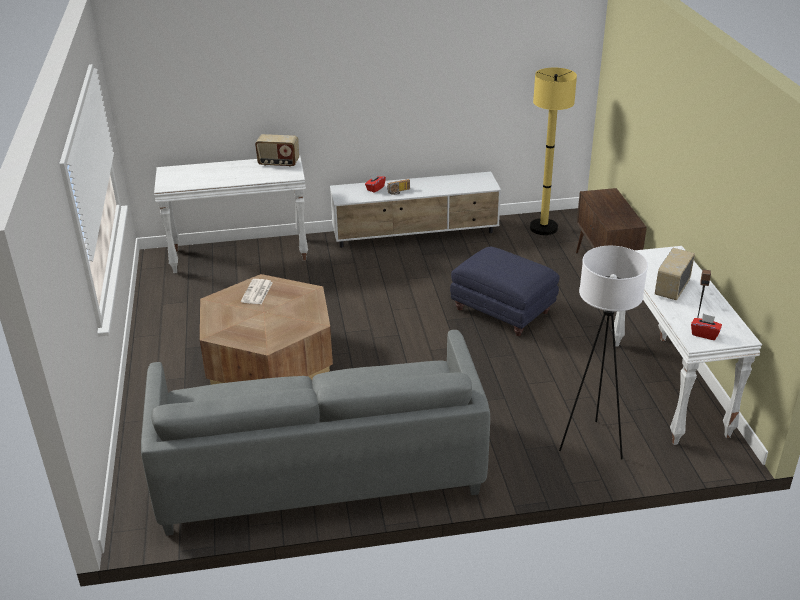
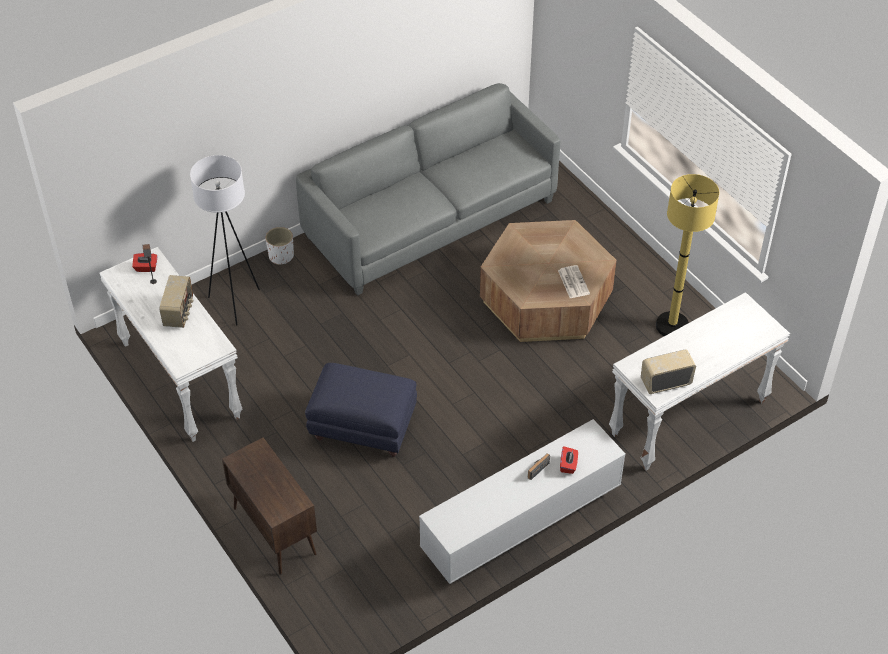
camera: 155 degrees right, 15 degrees up
yellow floor lamp [530,67,577,235] -> yellow floor lamp moved to [656,174,719,336]
none -> white planter [266,227,294,265]

